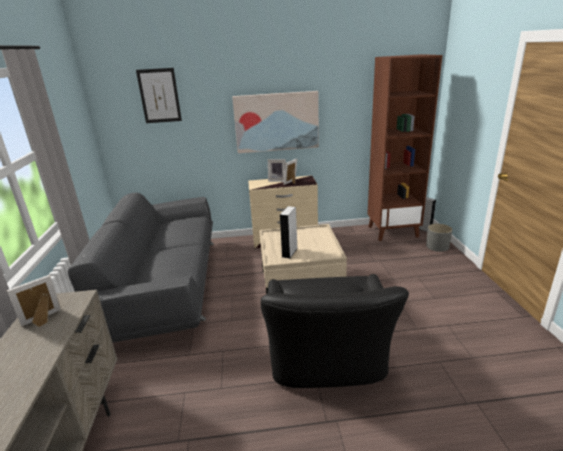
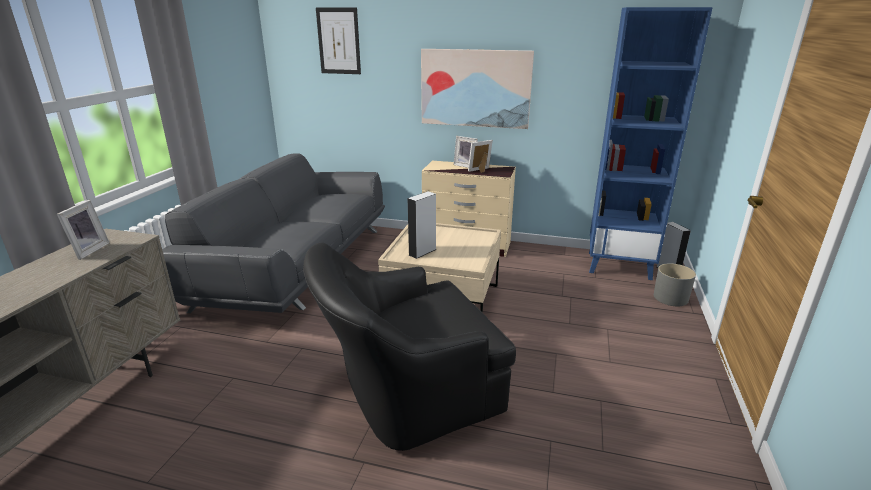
camera: 20 degrees right, 0 degrees up
picture frame [7,275,61,327] -> picture frame turned 120 degrees clockwise [57,200,110,260]
black armchair [260,274,409,388] -> black armchair turned 45 degrees clockwise [303,242,516,451]
brown bookcase [367,54,442,241] -> blue bookcase [589,7,713,280]

